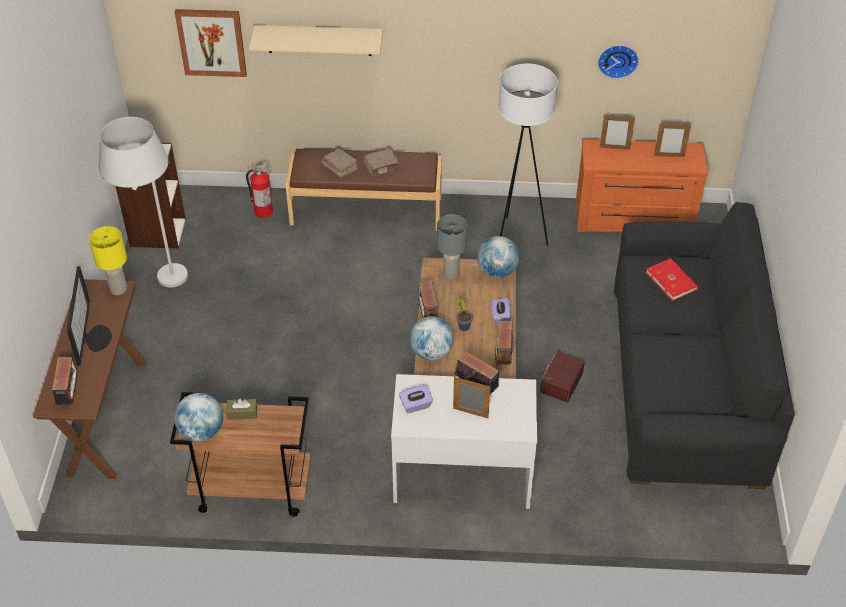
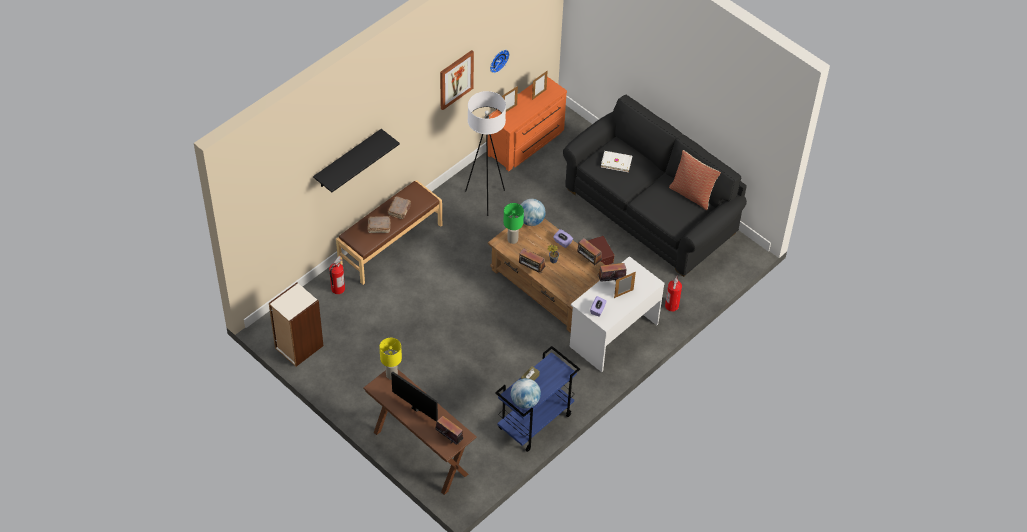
camera: 50 degrees left, 5 degrees up
white floor lamp [99,117,188,287] -> none
brown cart [170,392,311,517] -> blue cart [495,346,580,452]
picture [175,9,247,77] -> picture moved to [440,50,474,110]
beige shelf [249,25,383,56] -> black shelf [313,129,400,192]
globe [410,316,454,361] -> none
grey table lamp [437,214,468,280] -> green table lamp [504,203,524,244]
red book [646,258,699,301] -> white book [601,151,632,172]
none -> fire extinguisher [665,275,682,312]
none -> pillow [669,150,721,210]

